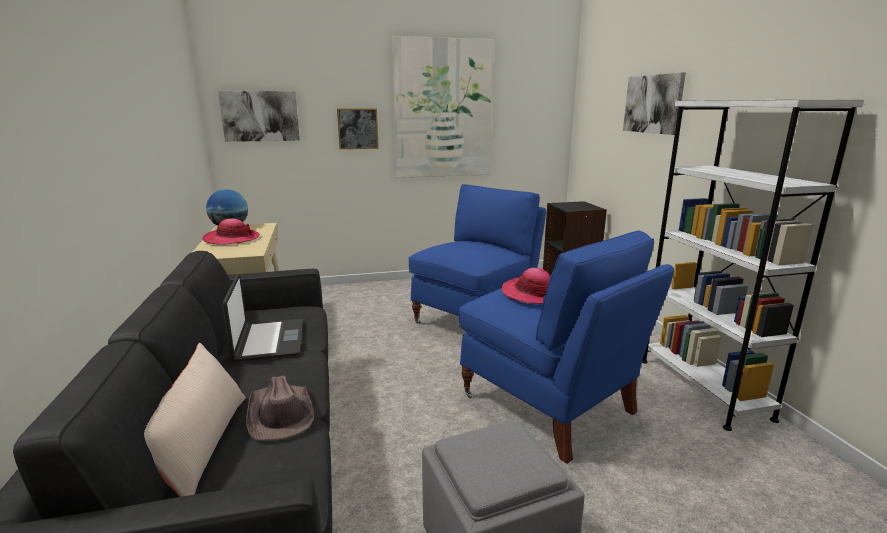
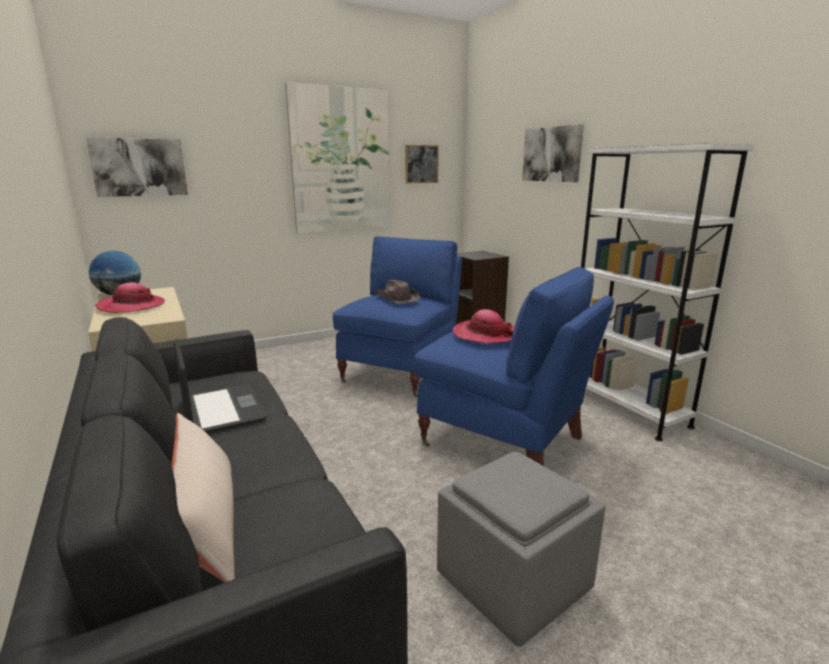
camera: 15 degrees left, 0 degrees up
brown hat [246,375,314,441] -> brown hat moved to [375,280,420,303]
picture [337,109,379,149] -> picture moved to [405,145,439,183]

